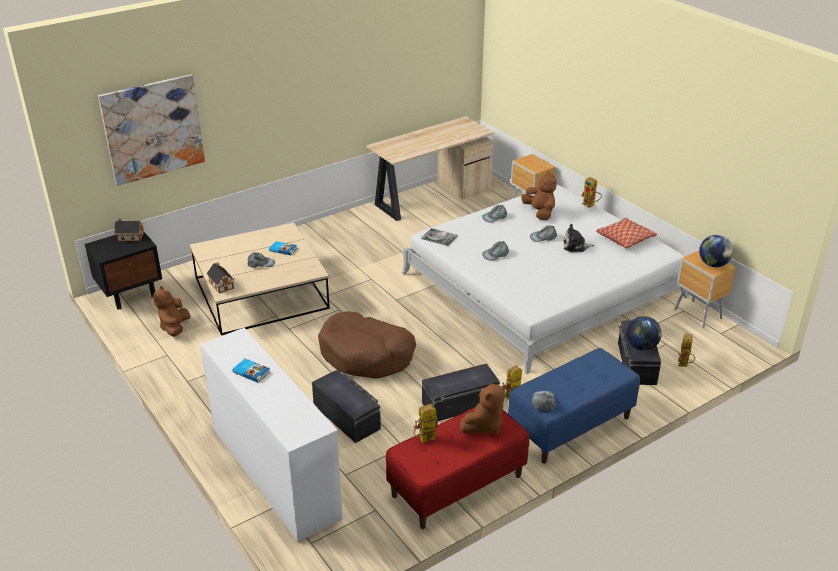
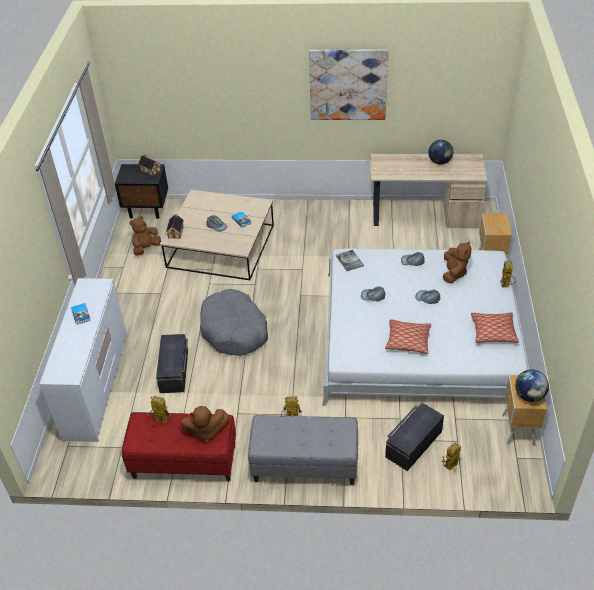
camera: 40 degrees right, 10 degrees up
picture [98,74,205,186] -> picture moved to [309,49,389,120]
brown dog bed [318,311,416,379] -> grey dog bed [200,289,268,356]
black storage box [422,363,500,422] -> none
blue bench [508,348,640,464] -> grey bench [248,415,358,485]
grey cap [532,391,556,412] -> none
plush toy [563,224,594,252] -> none
globe [626,316,662,351] -> globe moved to [429,140,453,165]
none -> pillow [385,319,431,354]

